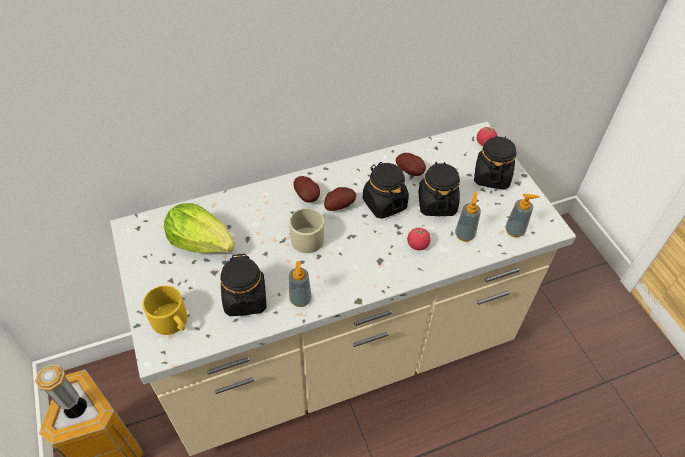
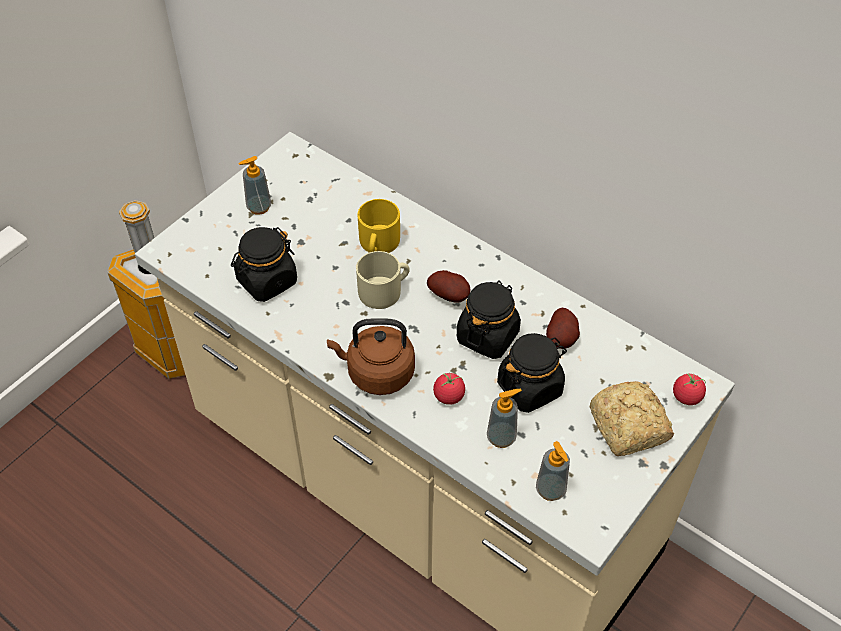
camera: 60 degrees right, 0 degrees up
yellow mug [142,285,187,335] -> yellow mug moved to [357,199,400,253]
lettuce [164,203,235,253] -> none
soap dispenser [289,261,312,307] -> soap dispenser moved to [238,156,271,215]
potato [293,176,320,203] -> none
black jar [474,135,516,189] -> bread [589,381,674,456]
none -> brown kettle [327,318,415,395]

